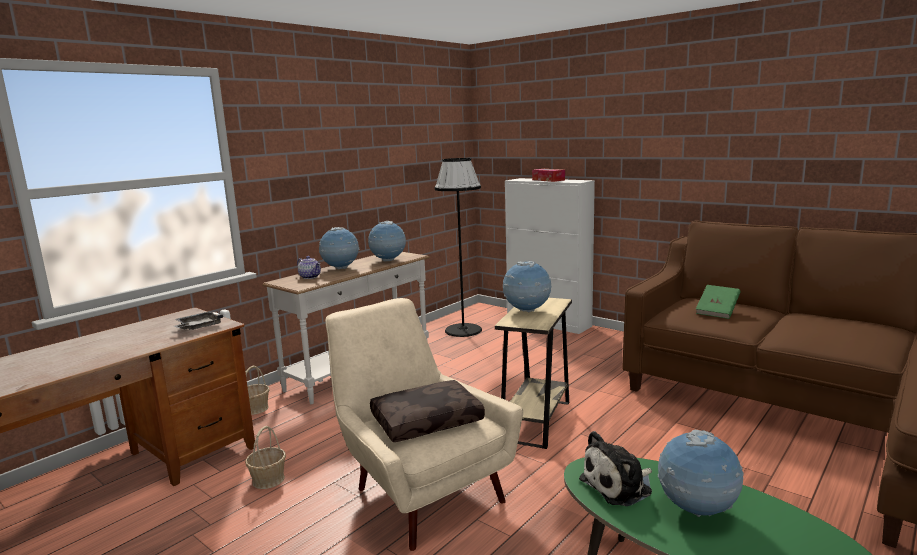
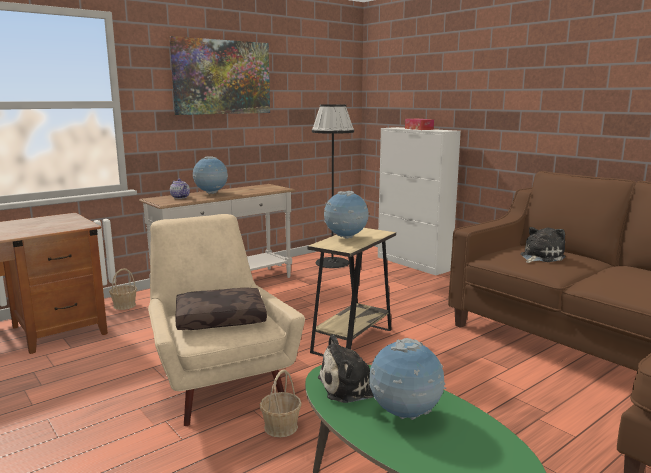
camera: 10 degrees right, 0 degrees up
grey tray [174,312,223,330] -> none
basket [245,426,286,489] -> basket moved to [260,369,302,437]
globe [368,221,406,262] -> none
green book [696,285,741,319] -> plush toy [521,227,566,263]
none -> picture [170,36,270,115]

